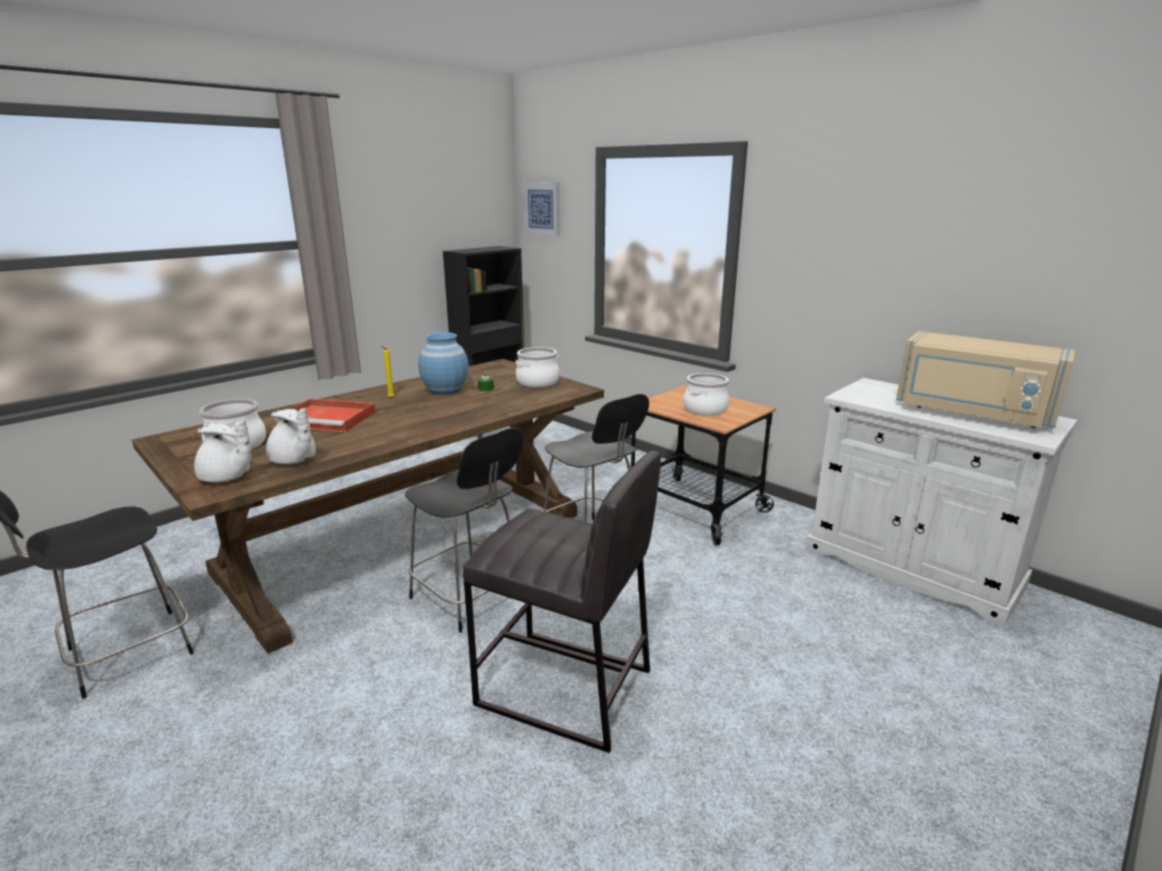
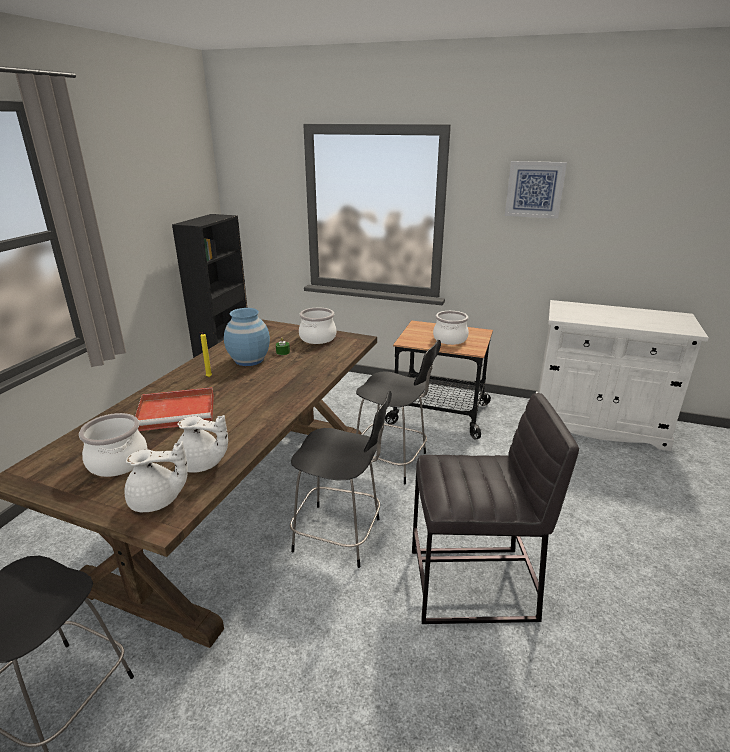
camera: 25 degrees left, 5 degrees up
picture [522,182,560,236] -> picture moved to [505,161,567,219]
beige microwave [896,331,1076,428] -> none

